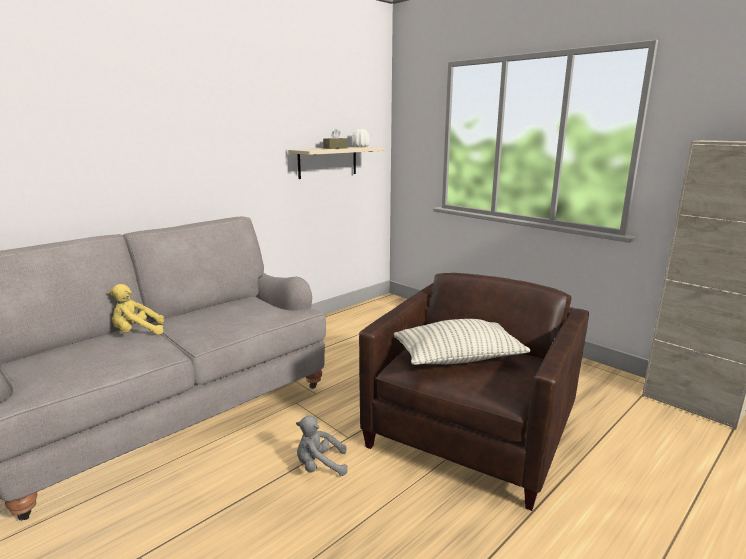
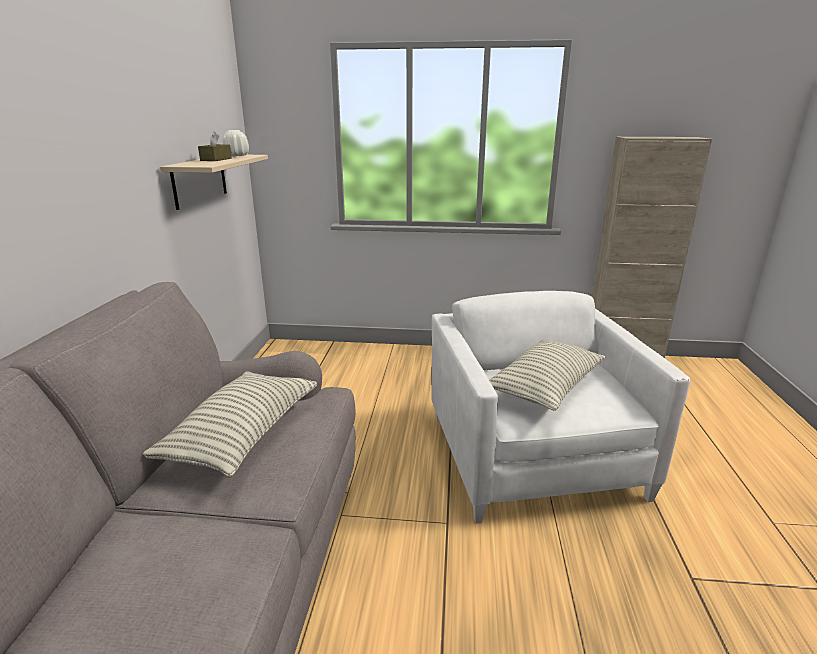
camera: 40 degrees left, 5 degrees up
yellow plush toy [108,284,164,335] -> none
grey plush toy [296,415,348,476] -> none
brown armchair [359,273,589,511] -> white armchair [431,291,690,523]
none -> pillow [143,371,317,478]

